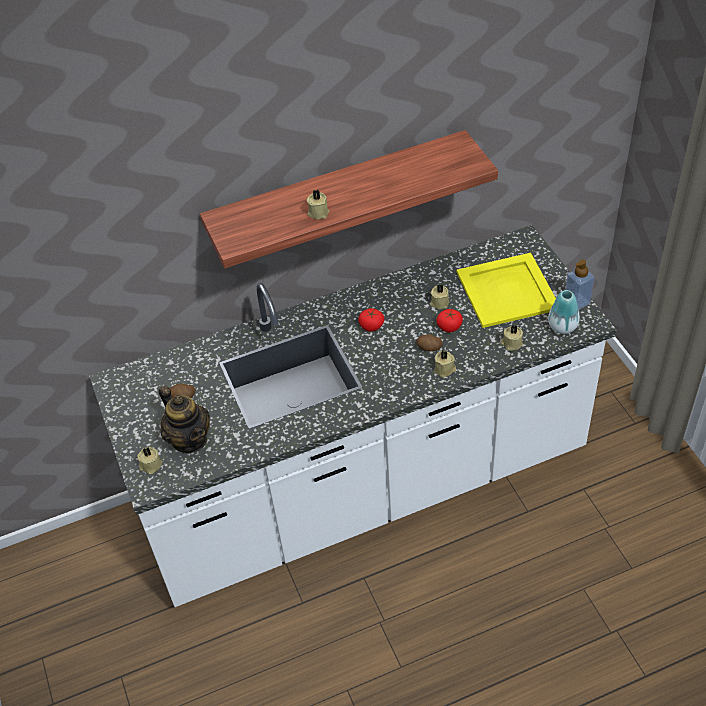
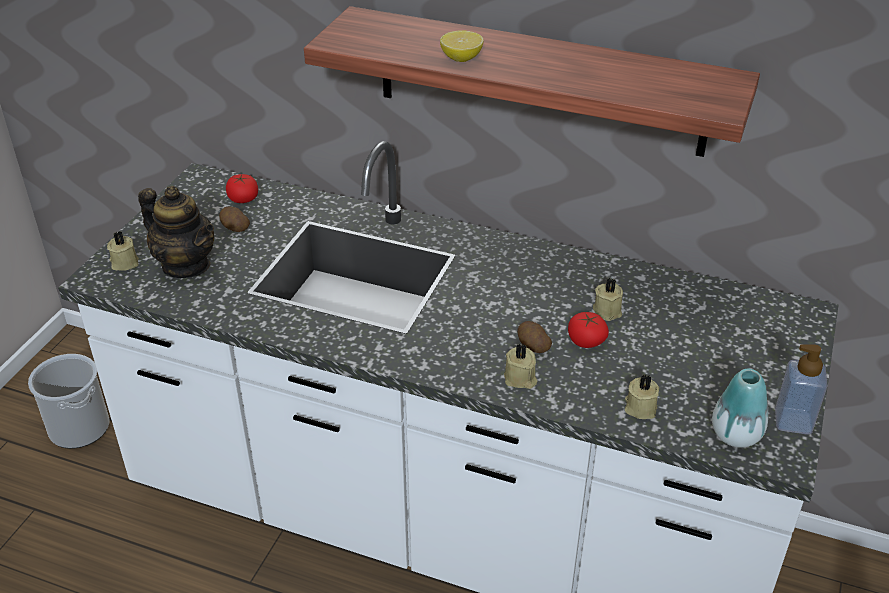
camera: 40 degrees right, 10 degrees down
teapot [159,385,210,453] -> teapot turned 60 degrees counterclockwise [138,186,214,278]
beige candle [307,190,329,219] -> lemon [440,30,484,62]
tomato [358,308,385,332] -> tomato moved to [226,174,258,203]
yellow tray [457,253,556,328] -> none
none -> bucket [28,354,109,449]

